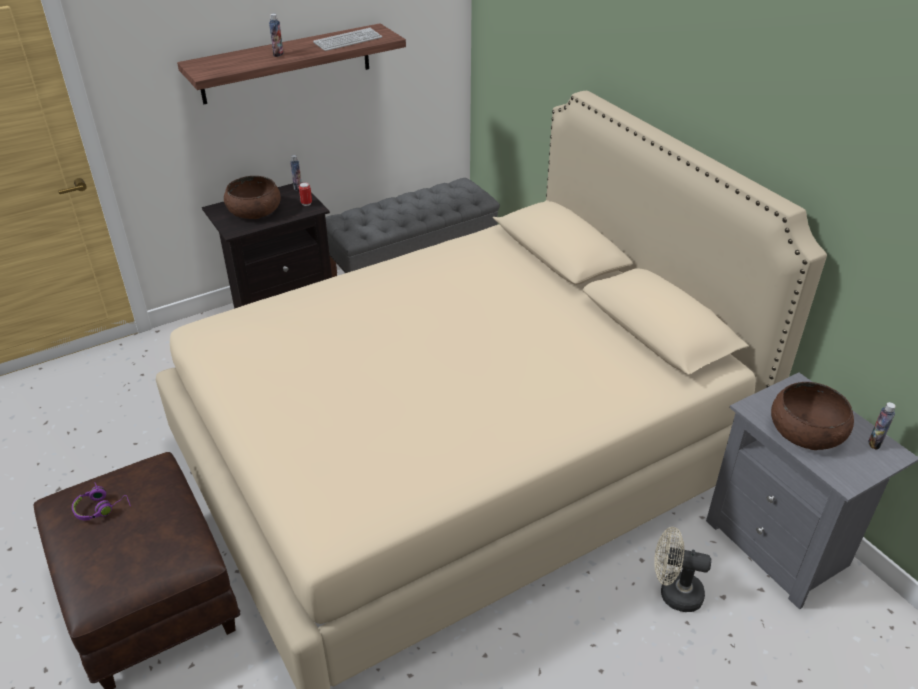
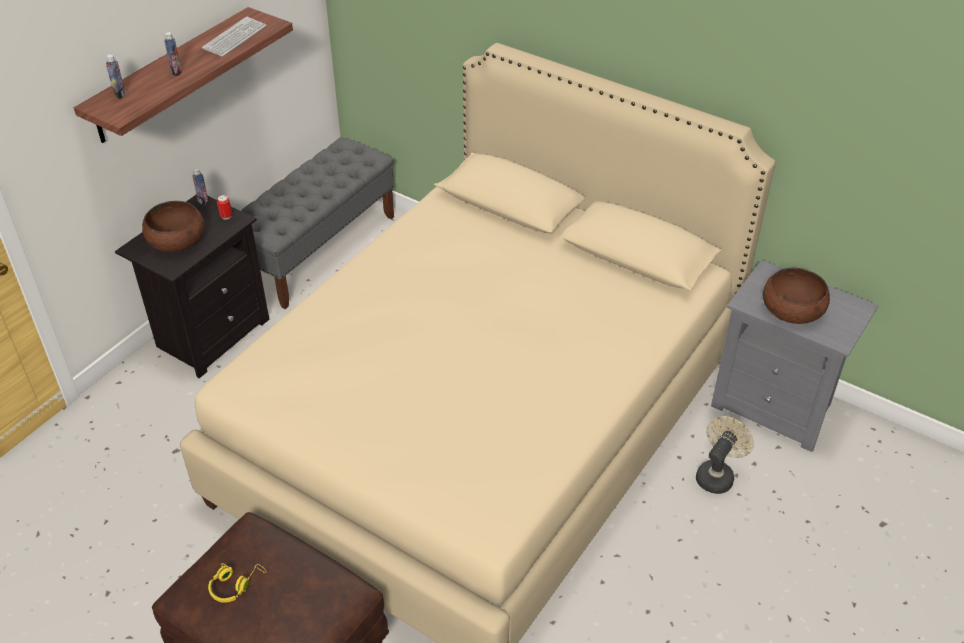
camera: 25 degrees left, 5 degrees up
purple headphones [72,482,131,520] -> yellow headphones [208,563,266,603]
beige fan [654,527,711,612] -> beige fan turned 135 degrees clockwise [696,416,754,494]
bottle [869,402,896,450] -> bottle moved to [106,54,126,99]

